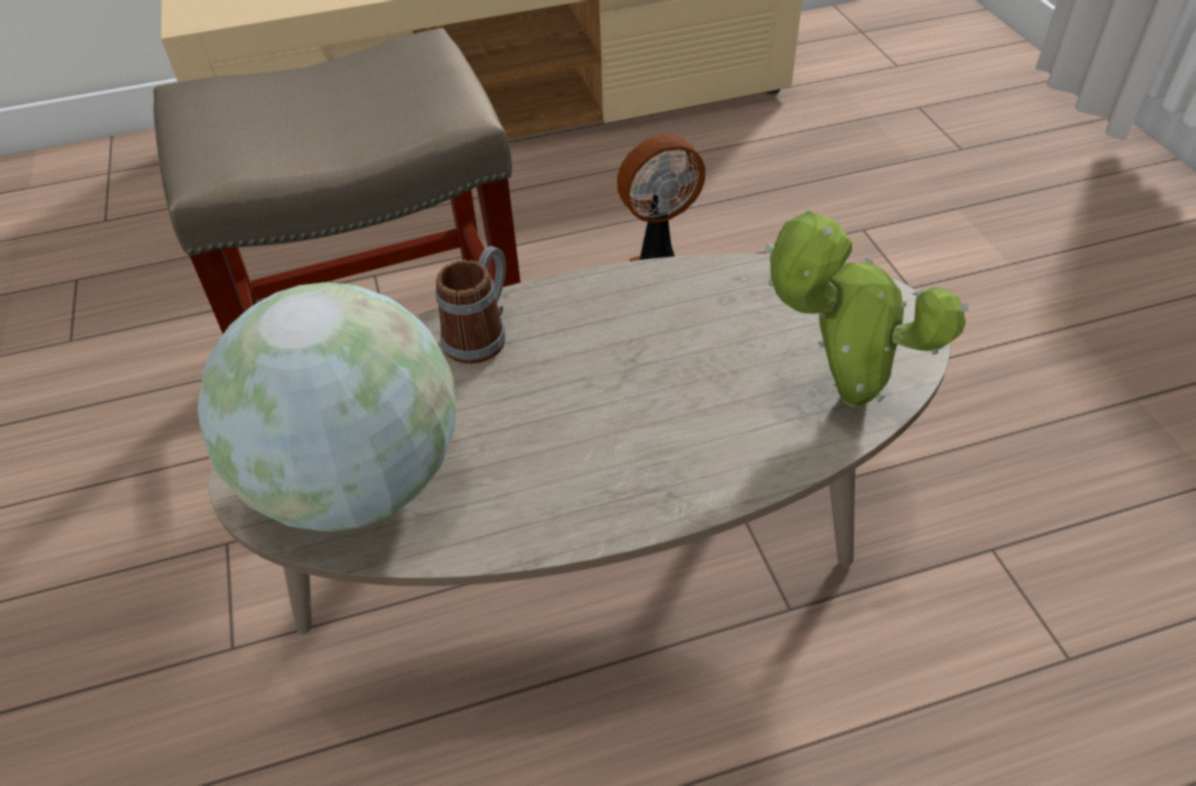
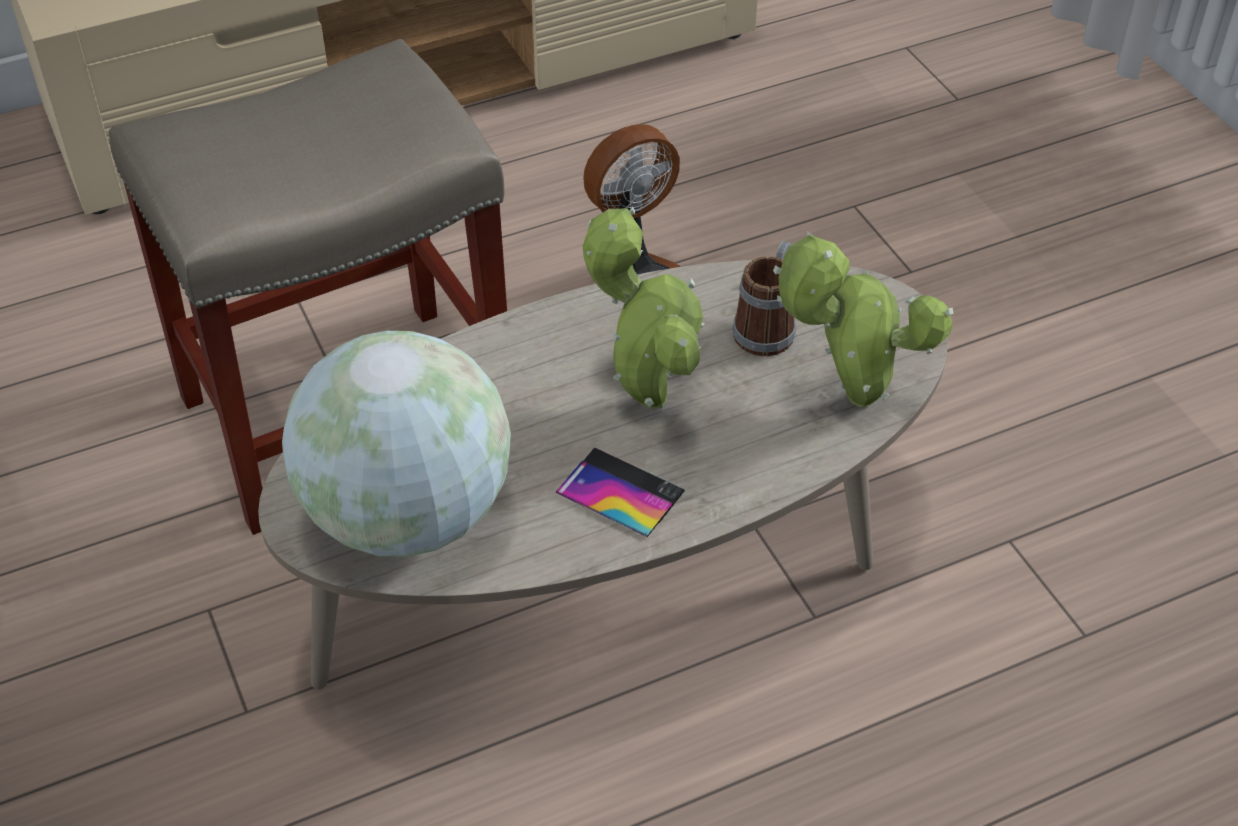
camera: 10 degrees left, 0 degrees up
mug [436,246,506,364] -> mug moved to [732,241,796,356]
none -> phone [556,448,685,537]
none -> potted plant [583,207,704,409]

